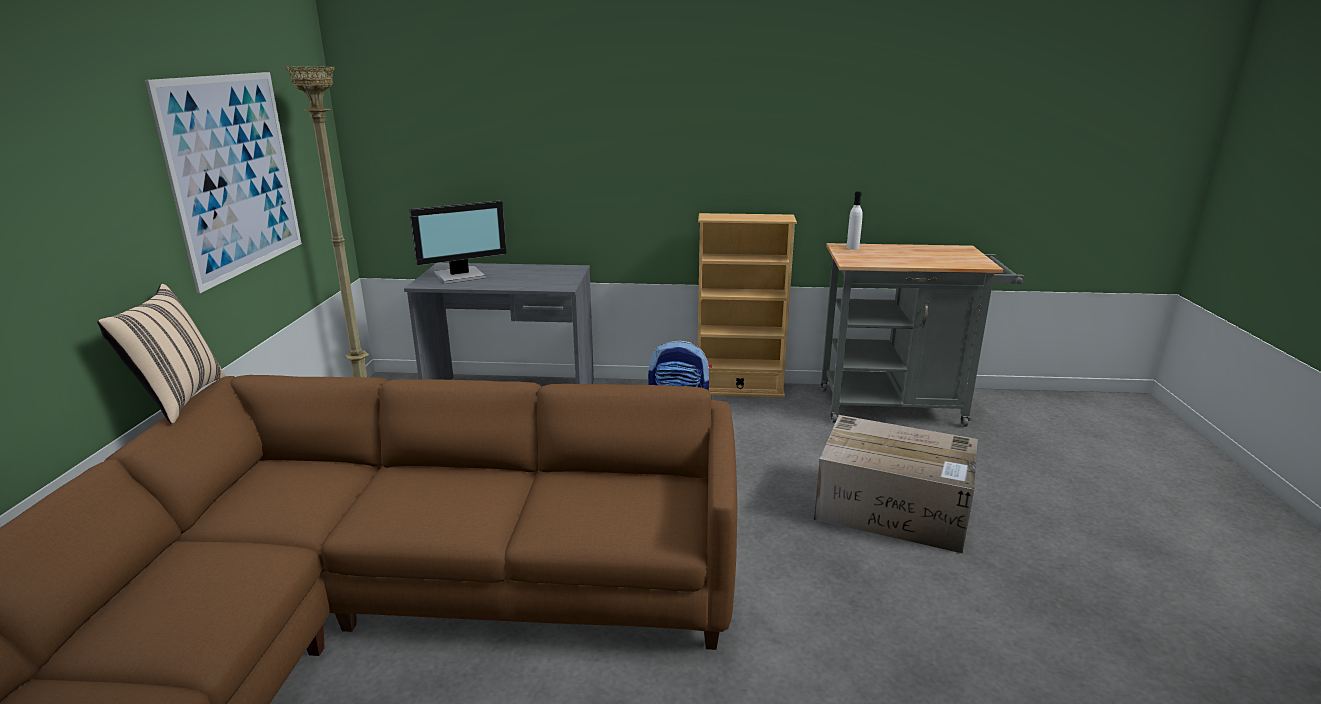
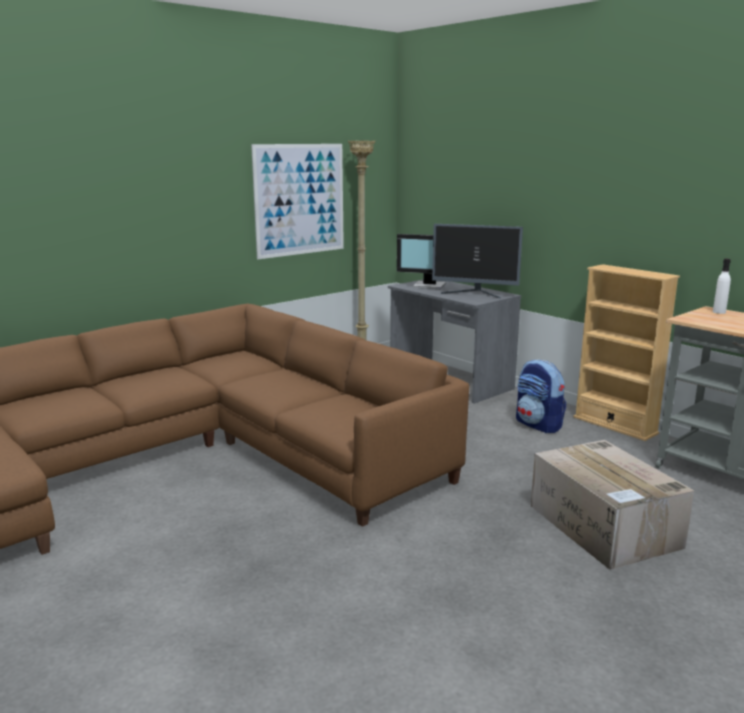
camera: 45 degrees right, 5 degrees down
beige pillow [97,284,225,424] -> none
none -> monitor [432,224,523,299]

